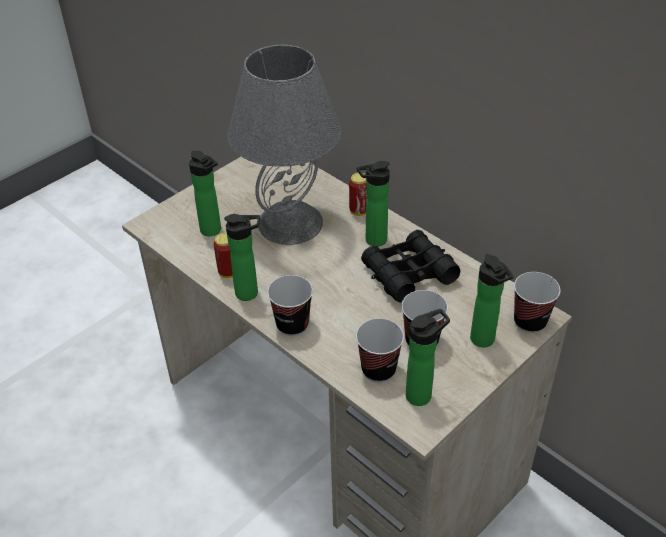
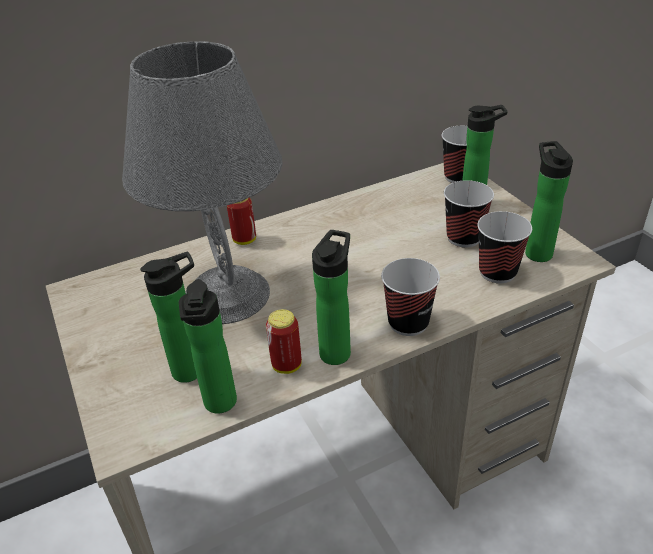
camera: 70 degrees left, 5 degrees down
bottle [357,161,390,247] -> bottle moved to [178,279,237,414]
black binoculars [361,230,460,303] -> none

